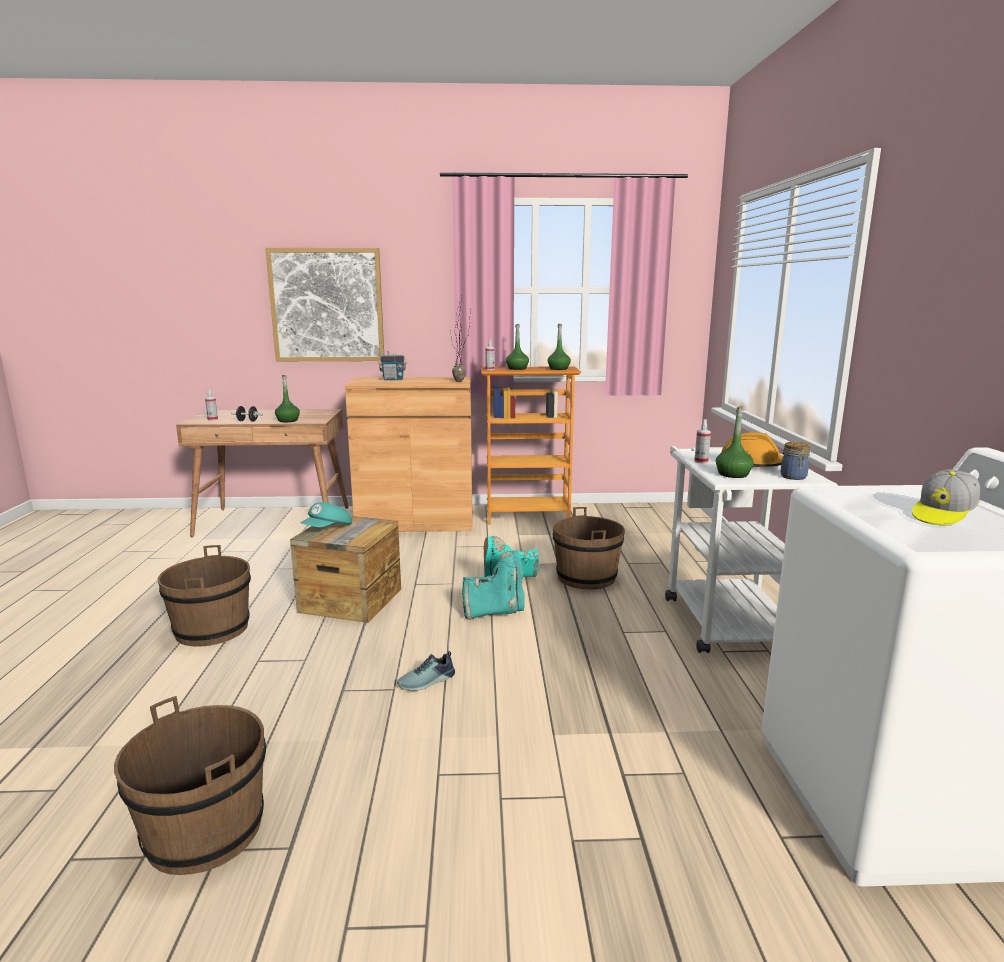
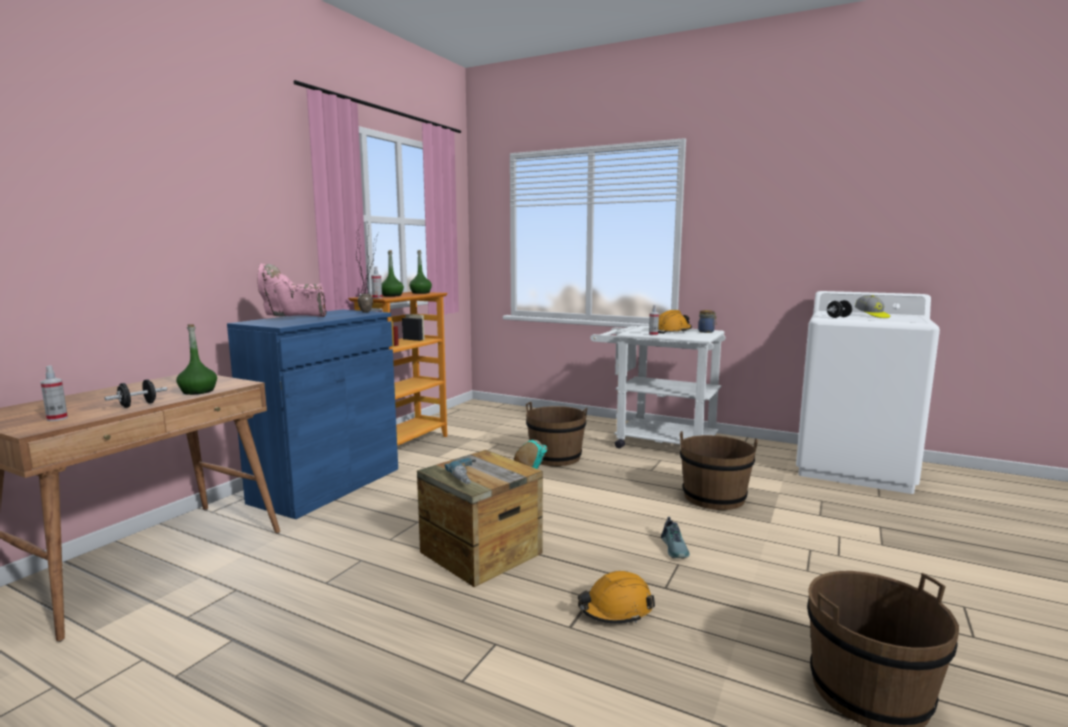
camera: 60 degrees left, 5 degrees down
brown bucket [157,545,251,647] -> brown bucket moved to [680,431,758,510]
picture [265,248,384,361] -> none
turquoise cap [301,502,352,527] -> power drill [445,458,476,484]
brown cabinet [345,377,472,532] -> blue cabinet [227,309,398,519]
radio [378,342,406,380] -> pink boot [258,264,326,317]
turquoise boot [462,550,525,620] -> none
green bottle [716,406,754,478] -> none
none -> orange hard hat [578,571,655,623]
none -> black dumbbell [827,300,853,318]

